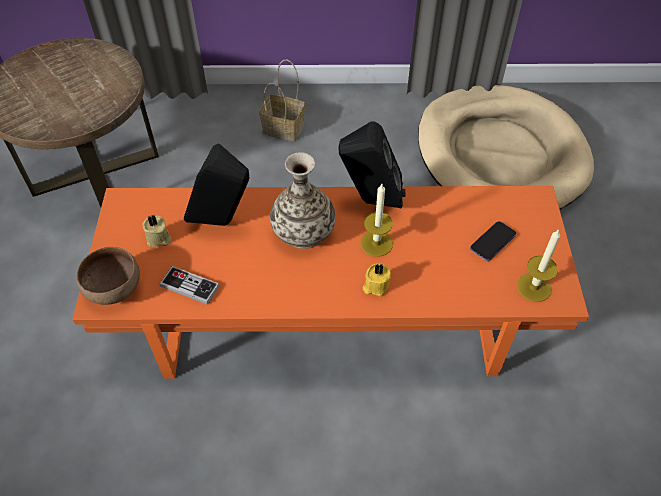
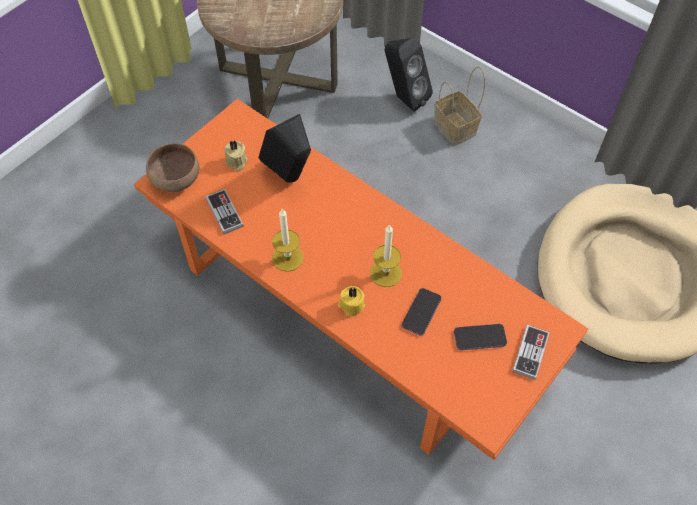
camera: 40 degrees right, 5 degrees up
vase [270,152,336,249] -> none
black speaker [338,121,406,208] -> black speaker moved to [385,38,433,112]
candle [517,229,560,302] -> candle moved to [272,209,304,272]
none -> phone [402,288,441,336]
none -> game controller [512,325,550,380]

